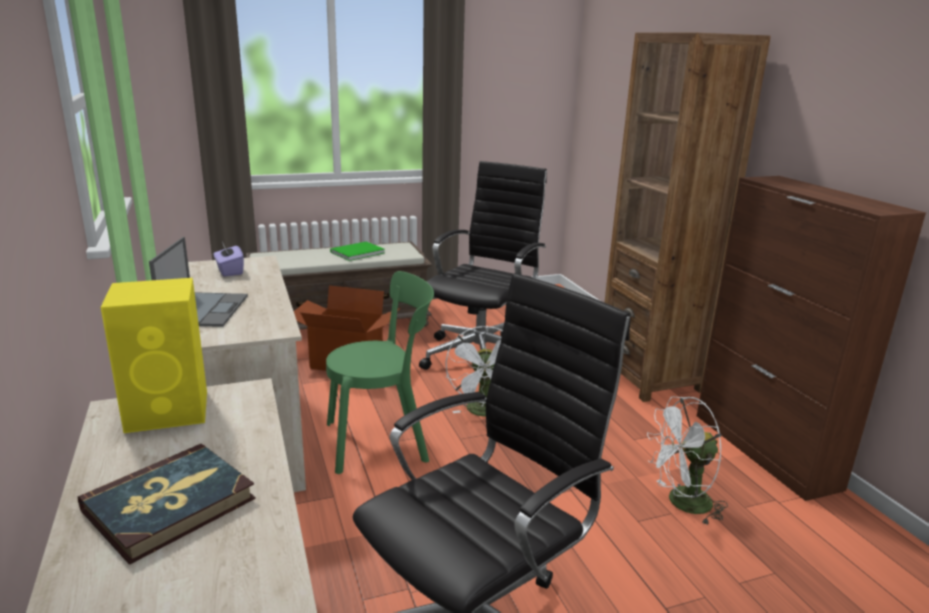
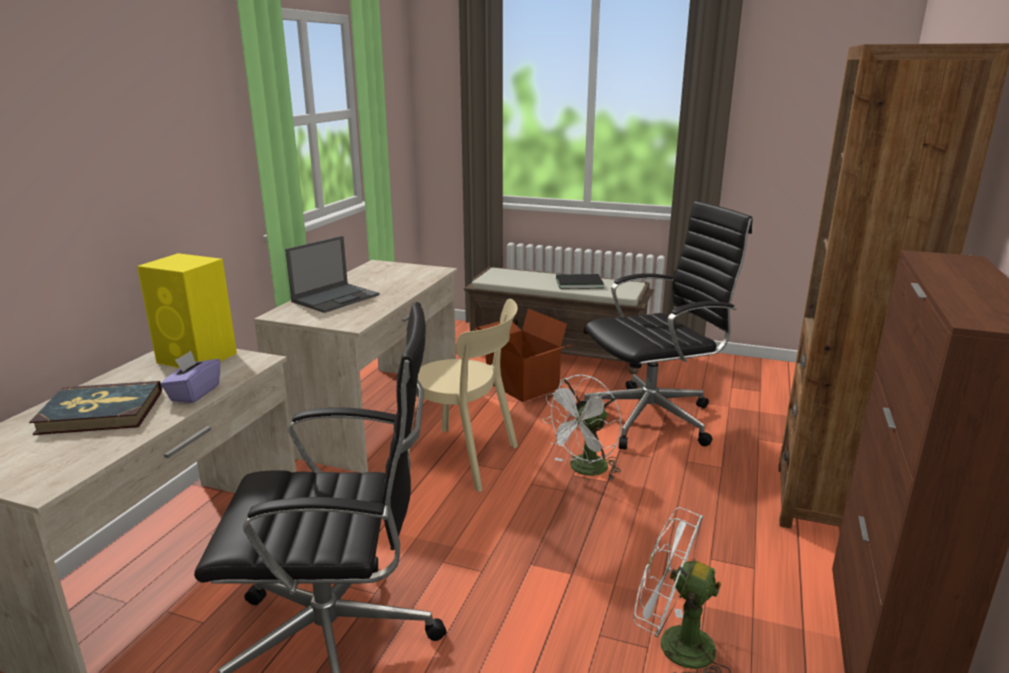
camera: 40 degrees right, 0 degrees up
purple tissue box [214,244,244,277] -> purple tissue box moved to [160,351,220,403]
green chair [326,271,434,474] -> beige chair [408,299,518,492]
green book [330,242,384,261] -> black book [556,274,604,289]

